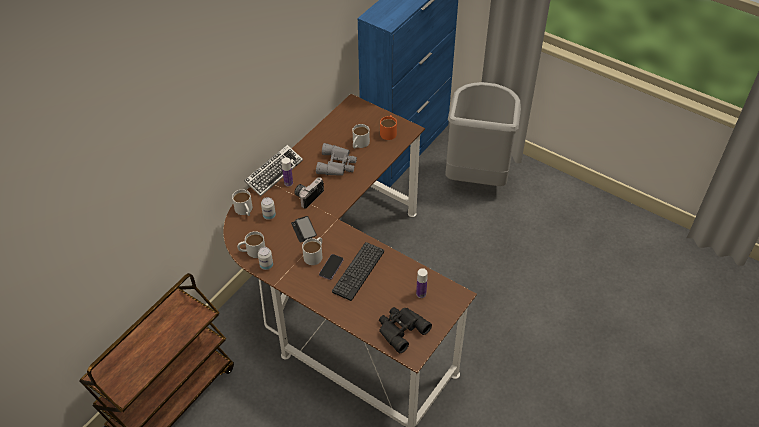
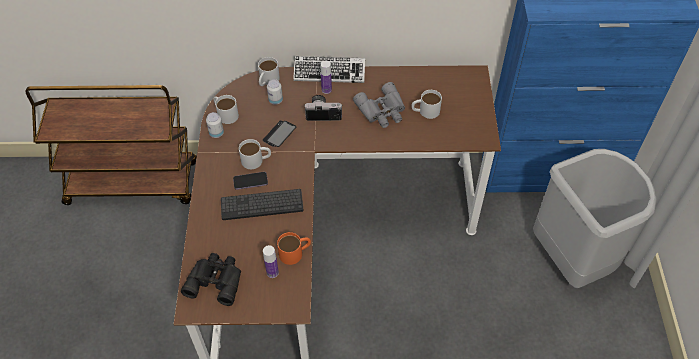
camera: 55 degrees right, 5 degrees up
orange mug [380,115,397,140] -> orange mug moved to [277,232,311,265]

